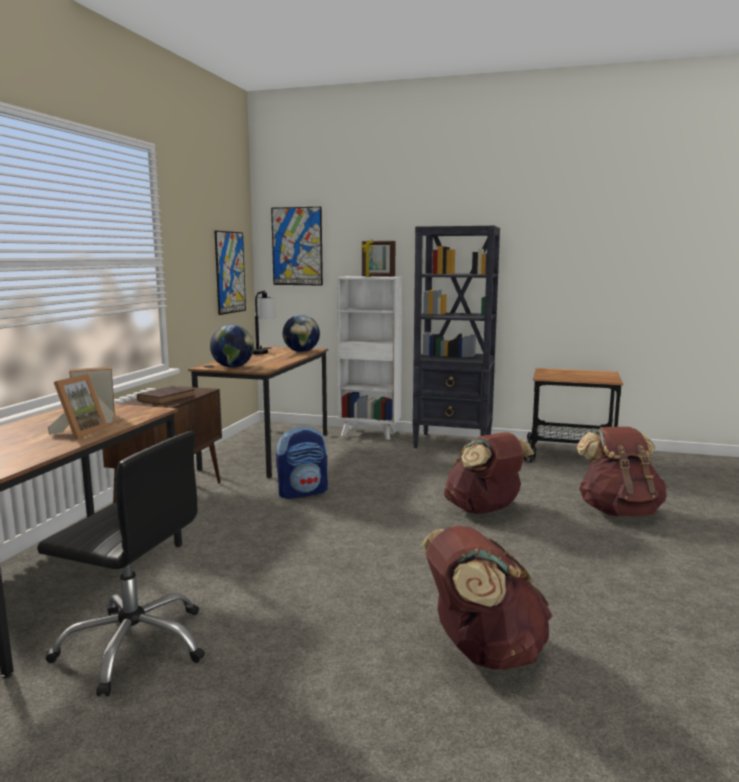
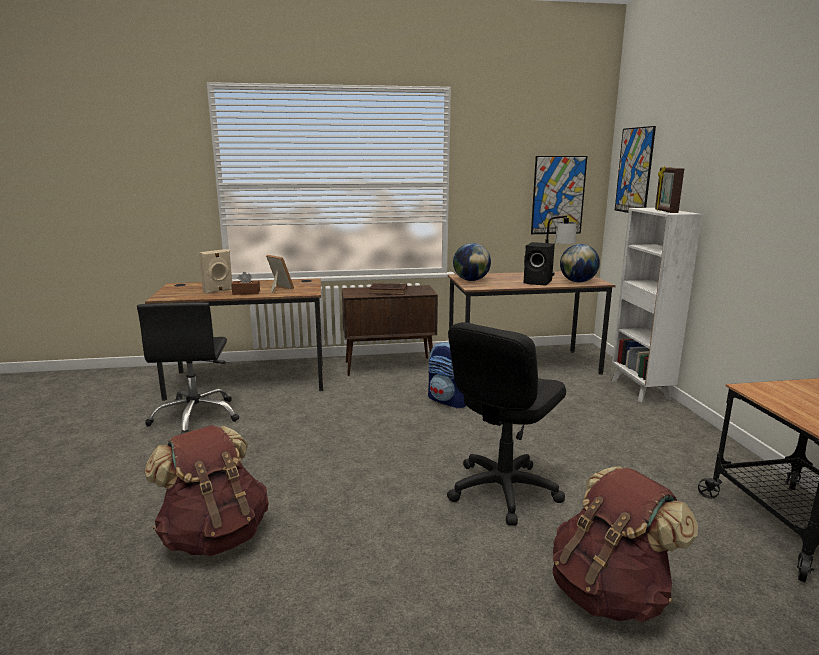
camera: 65 degrees right, 5 degrees up
picture frame [48,374,108,439] -> brown tissue box [231,272,260,295]
black bookcase [412,226,500,449] -> none
brown backpack [444,432,534,514] -> black office chair [447,322,566,526]
none -> beige speaker [199,249,232,294]
none -> black speaker [523,242,555,286]

